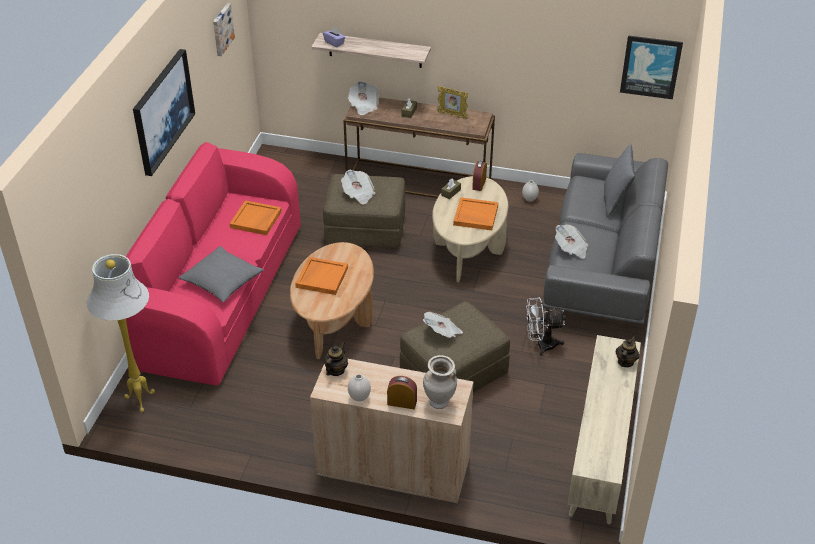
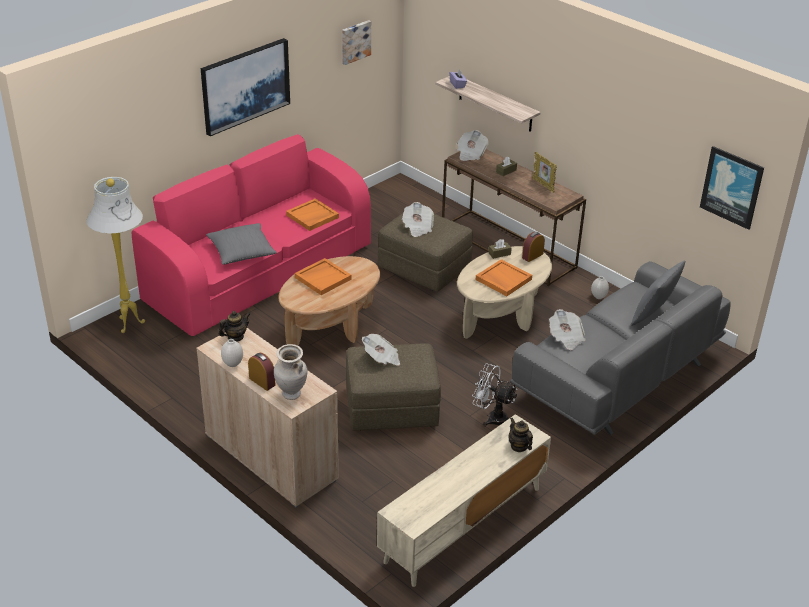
camera: 30 degrees right, 5 degrees down
teapot [616,335,639,367] -> teapot turned 90 degrees counterclockwise [509,417,533,452]

